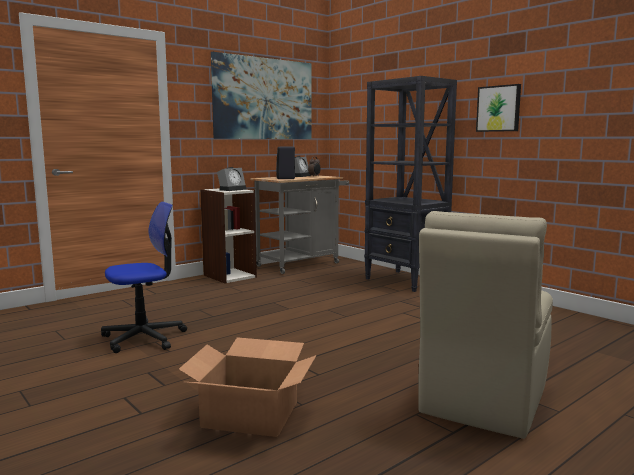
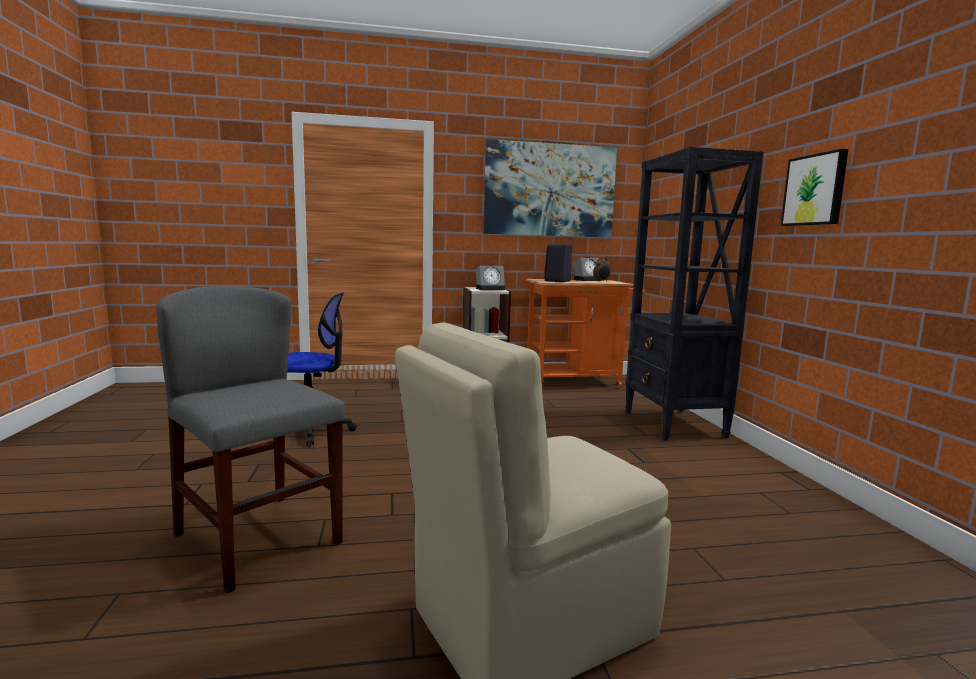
camera: 30 degrees right, 0 degrees up
cardboard box [178,337,317,437] -> grey chair [156,286,345,593]
grey cart [251,175,349,274] -> orange cart [526,279,645,388]

